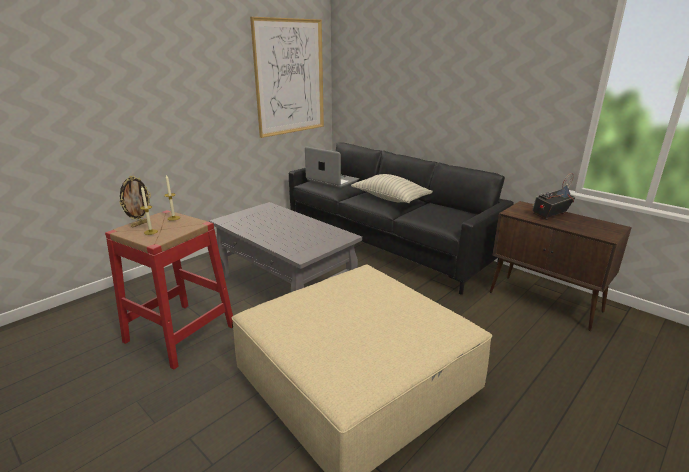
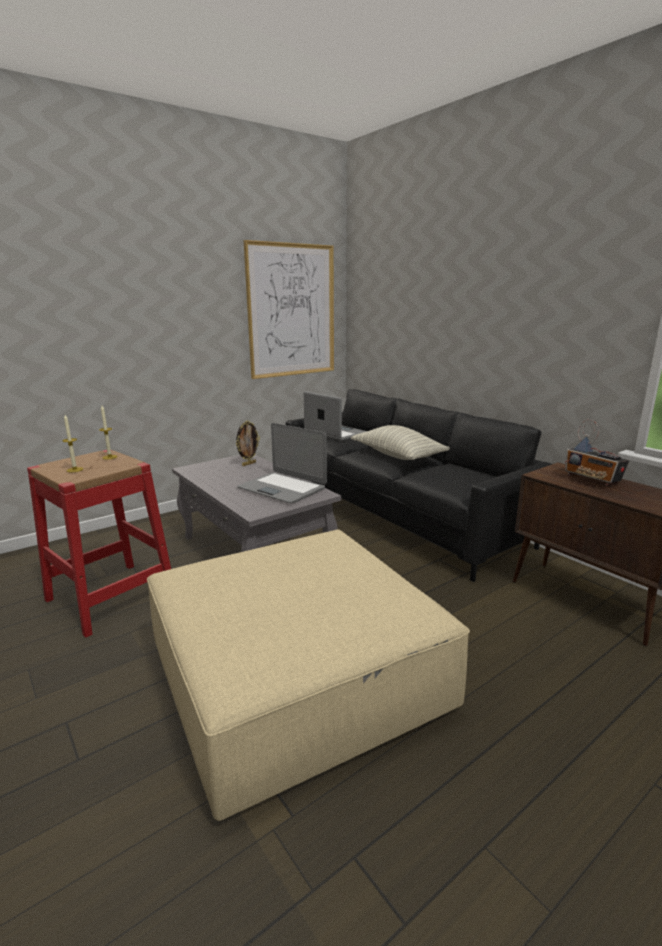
camera: 10 degrees right, 5 degrees down
picture frame [120,176,151,227] -> picture frame moved to [236,420,260,466]
radio [532,173,575,220] -> radio turned 105 degrees counterclockwise [565,419,629,486]
none -> laptop [237,423,327,503]

